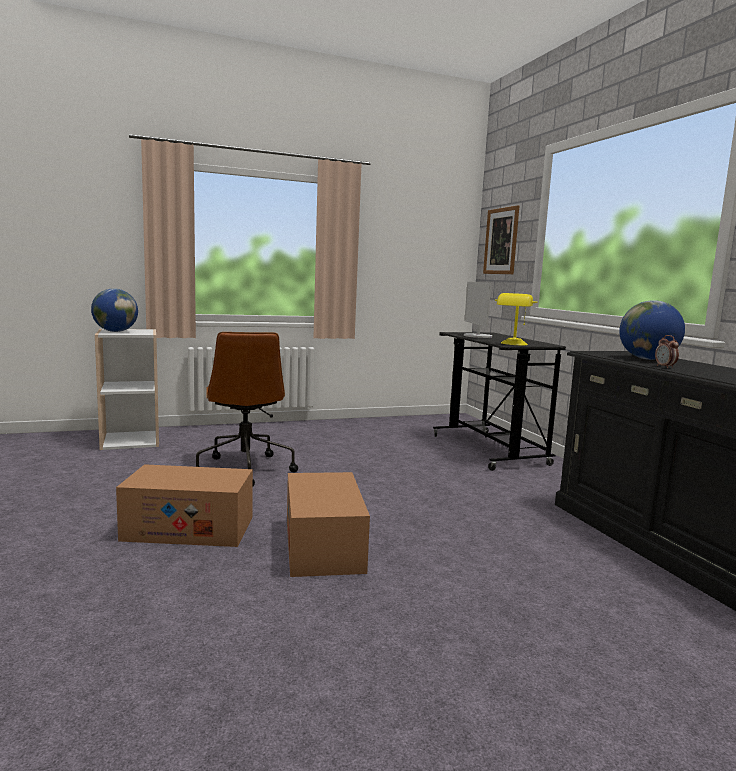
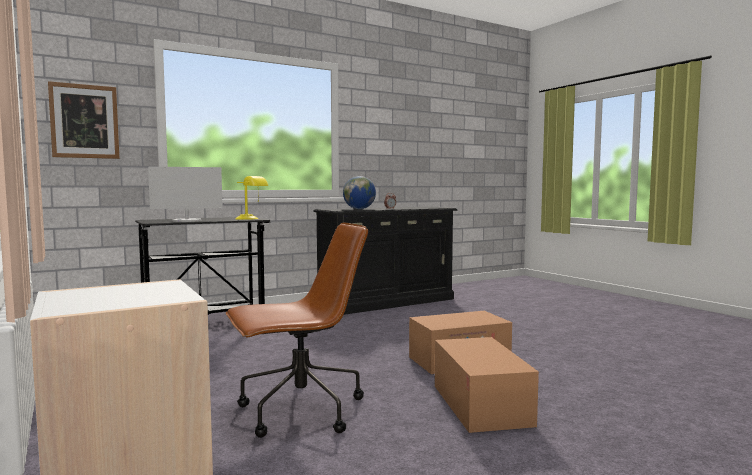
camera: 100 degrees left, 5 degrees down
globe [91,288,138,332] -> none

